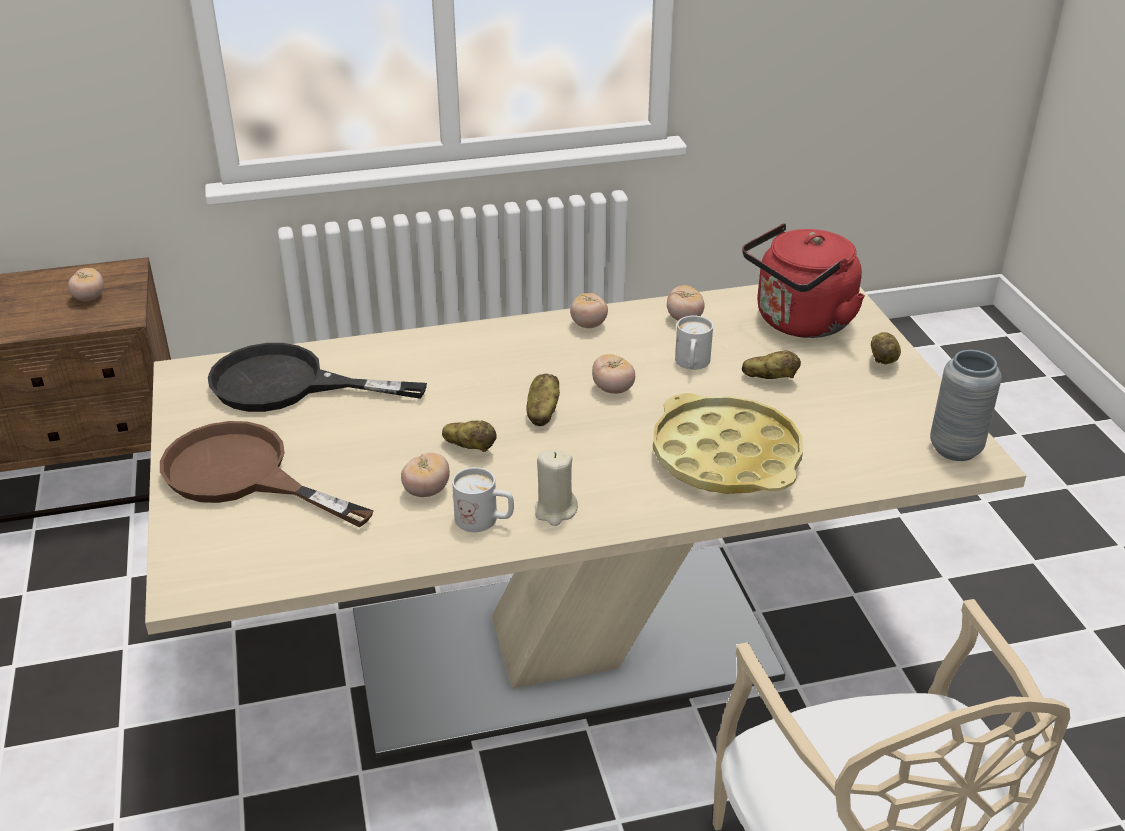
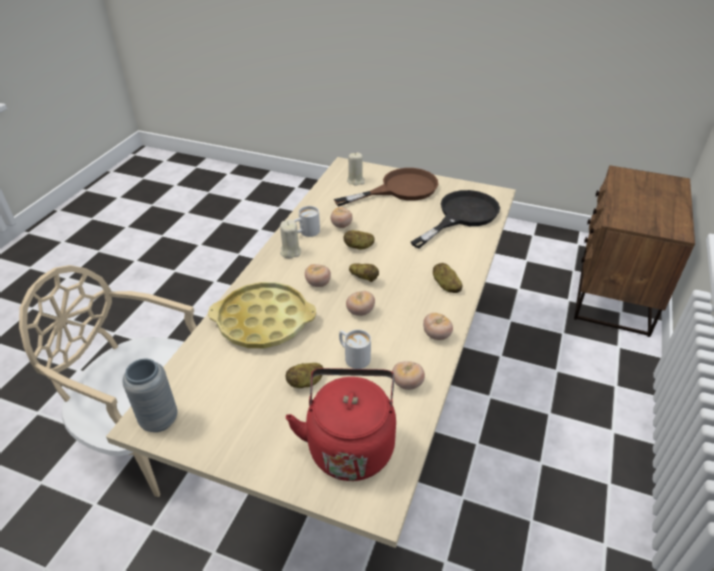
camera: 125 degrees right, 5 degrees up
tomato [68,268,104,301] -> tomato moved to [305,264,331,287]
potato [871,332,901,364] -> potato moved to [433,263,462,293]
none -> beige candle [347,152,365,186]

